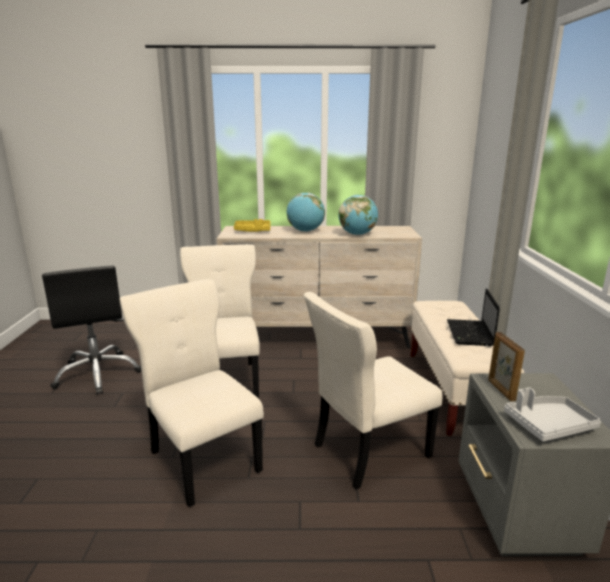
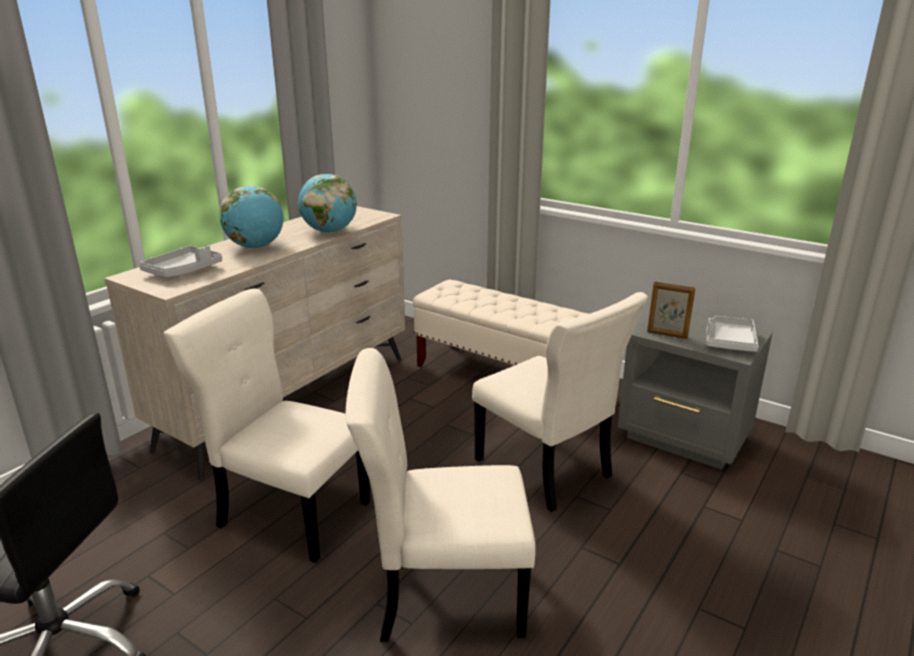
camera: 55 degrees left, 5 degrees up
yellow tray [234,219,271,232] -> grey tray [139,245,222,277]
beige chair [304,292,442,490] -> beige chair turned 45 degrees counterclockwise [472,292,648,512]
laptop [447,288,500,346] -> none

